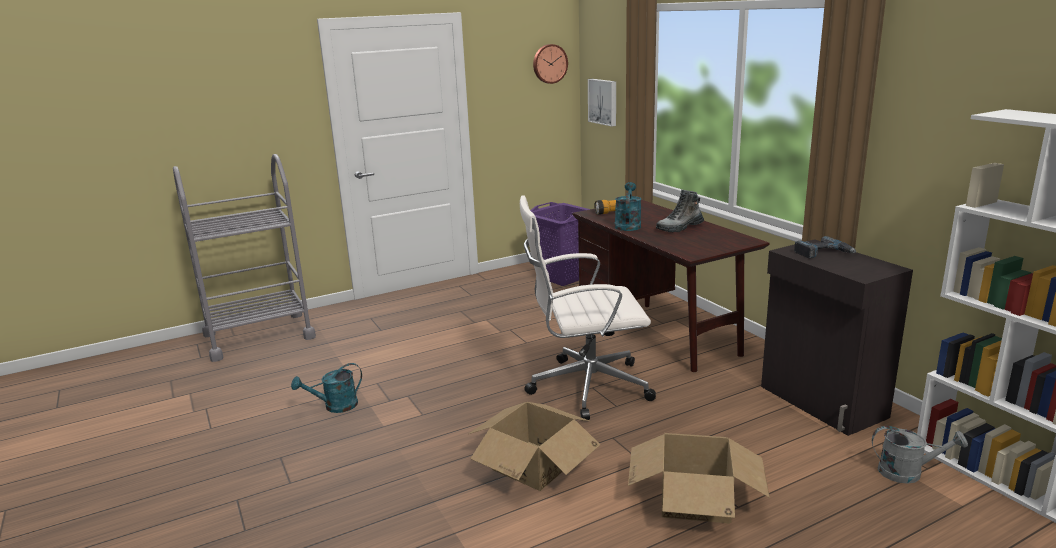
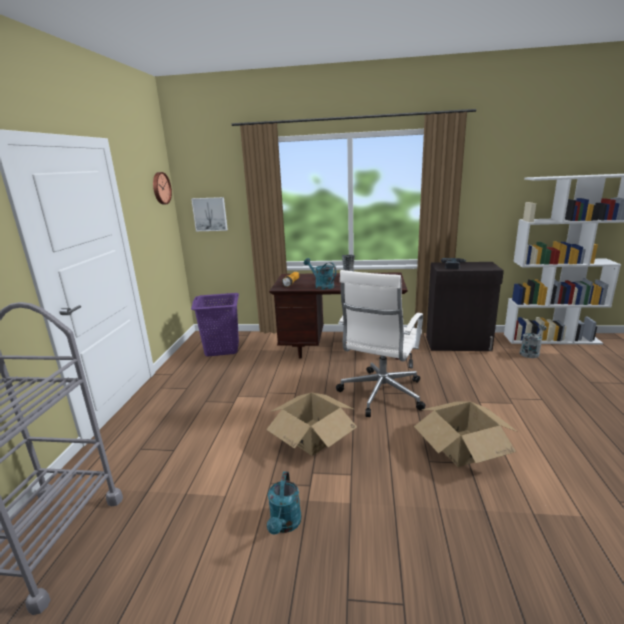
camera: 55 degrees left, 0 degrees up
cardboard box [628,433,770,524] -> cardboard box moved to [266,393,357,456]

